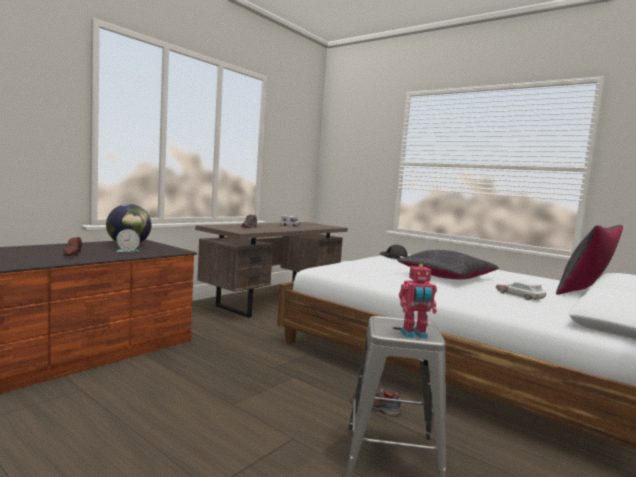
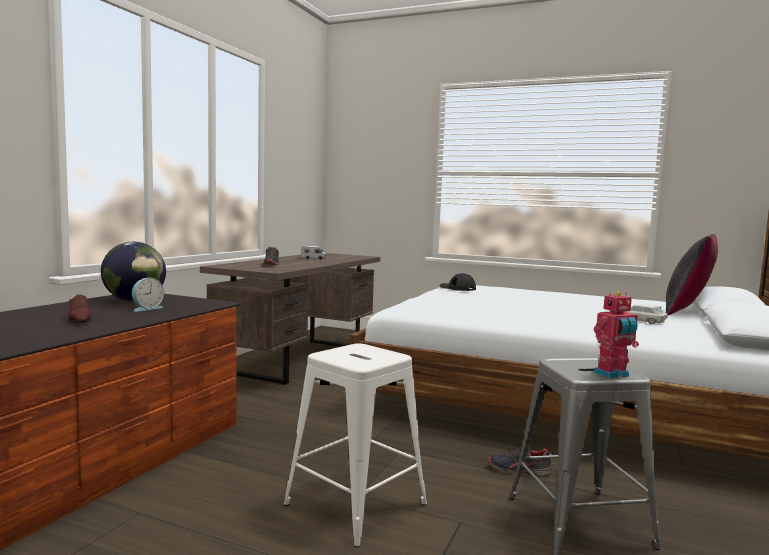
camera: 15 degrees left, 0 degrees up
black pillow [397,250,499,279] -> none
none -> white stool [284,343,427,547]

